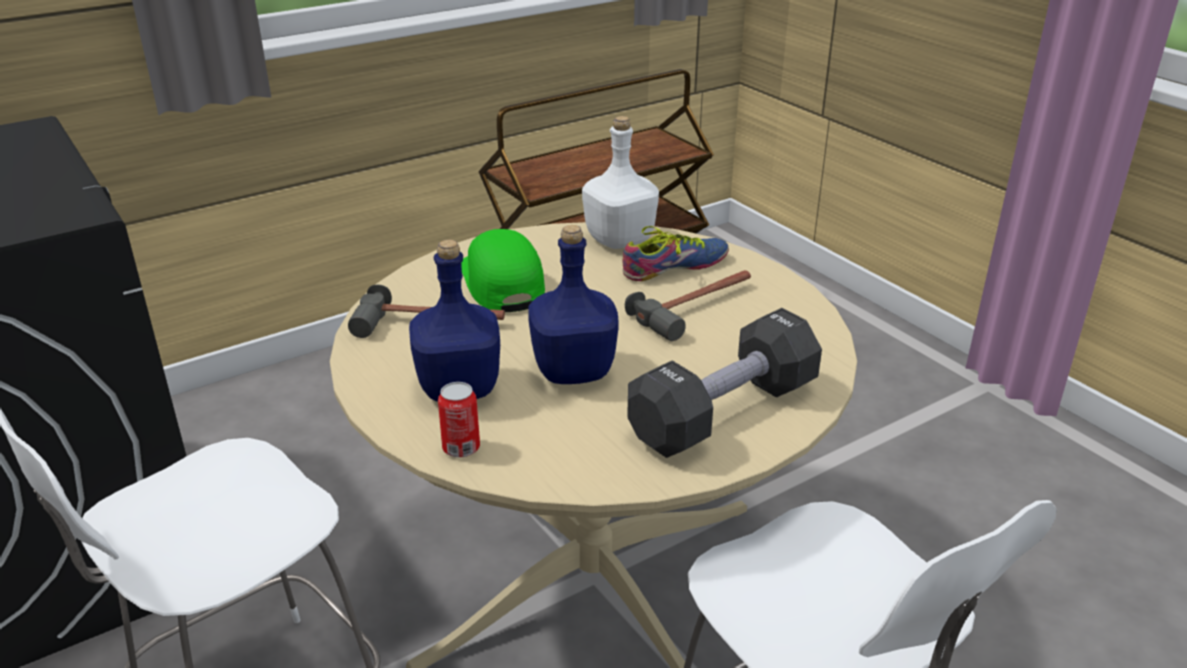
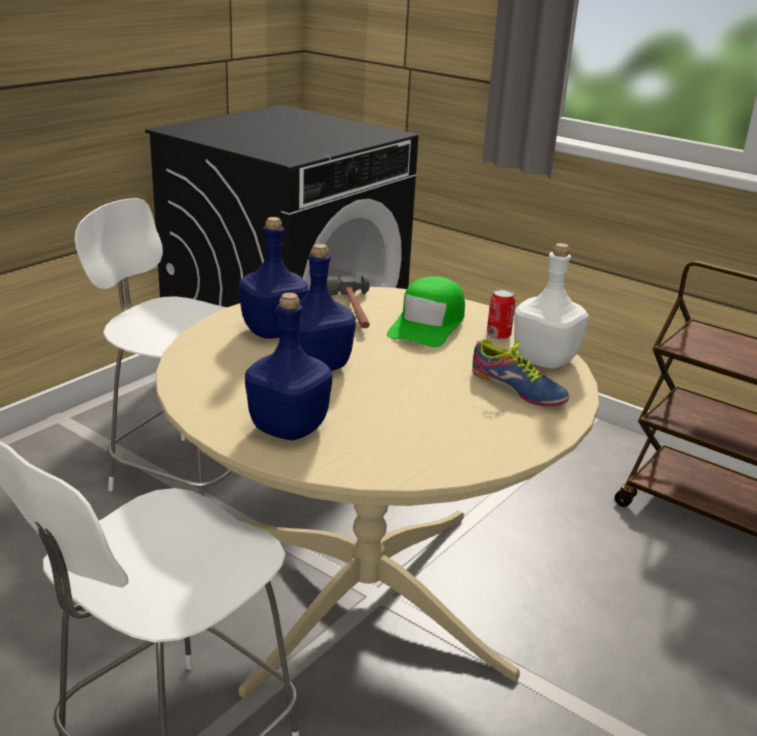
camera: 70 degrees right, 5 degrees down
can [438,382,480,458] -> can moved to [487,289,515,340]
green cap [461,229,545,312] -> green cap turned 150 degrees clockwise [387,276,465,347]
hammer [625,270,751,341] -> none
black dumbbell [627,308,822,458] -> blue bottle [245,293,332,440]

